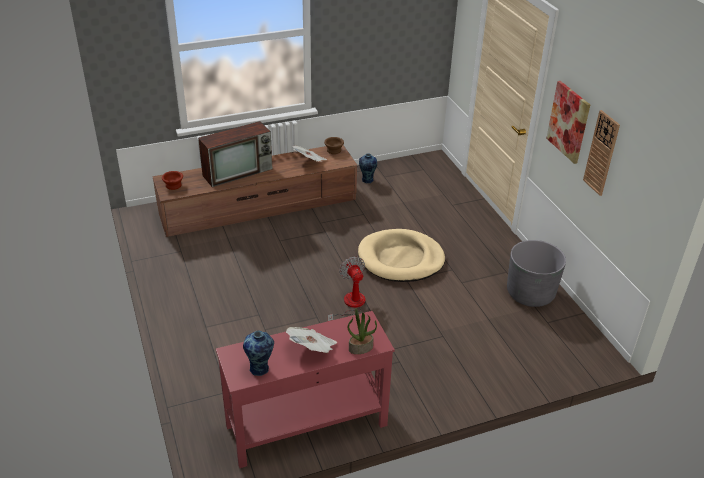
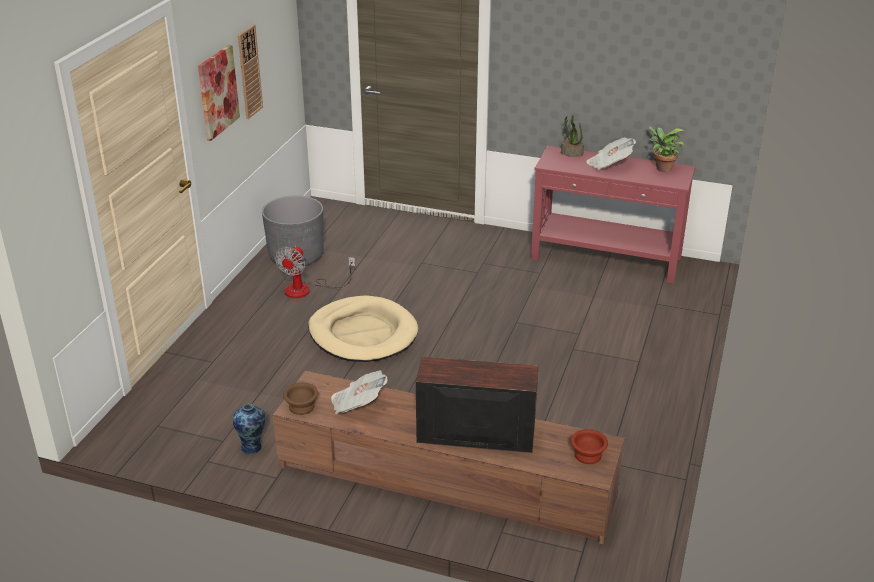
camera: 140 degrees left, 5 degrees down
vase [243,331,274,376] -> potted plant [648,126,686,172]
fan [328,257,366,321] -> fan moved to [275,246,355,298]

